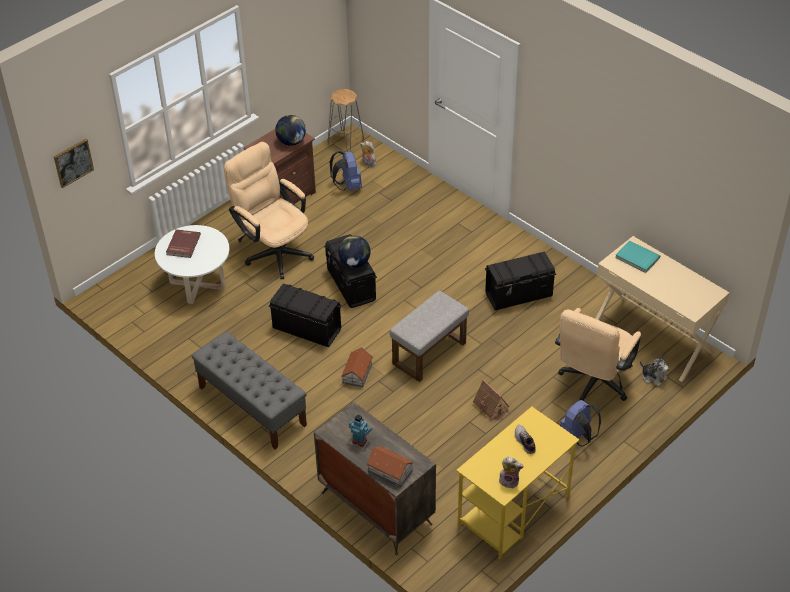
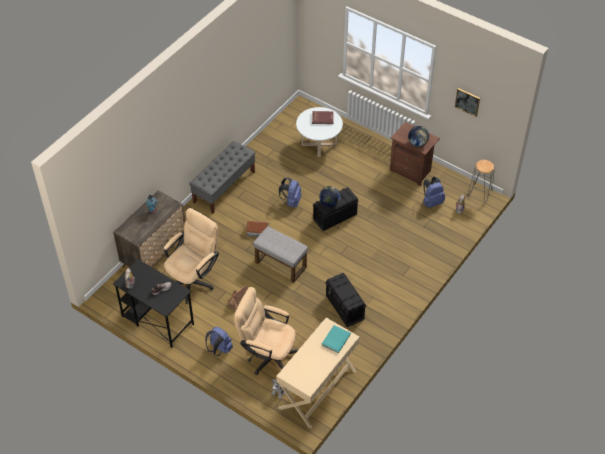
camera: 80 degrees right, 5 degrees up
picture [54,139,94,188] -> picture moved to [455,88,480,117]
beige office chair [224,142,314,279] -> beige office chair moved to [164,208,219,304]
black storage box [269,284,342,347] -> blue backpack [279,177,302,208]
toy house [366,447,414,487] -> none
yellow desk [456,406,579,559] -> black desk [113,259,194,348]

